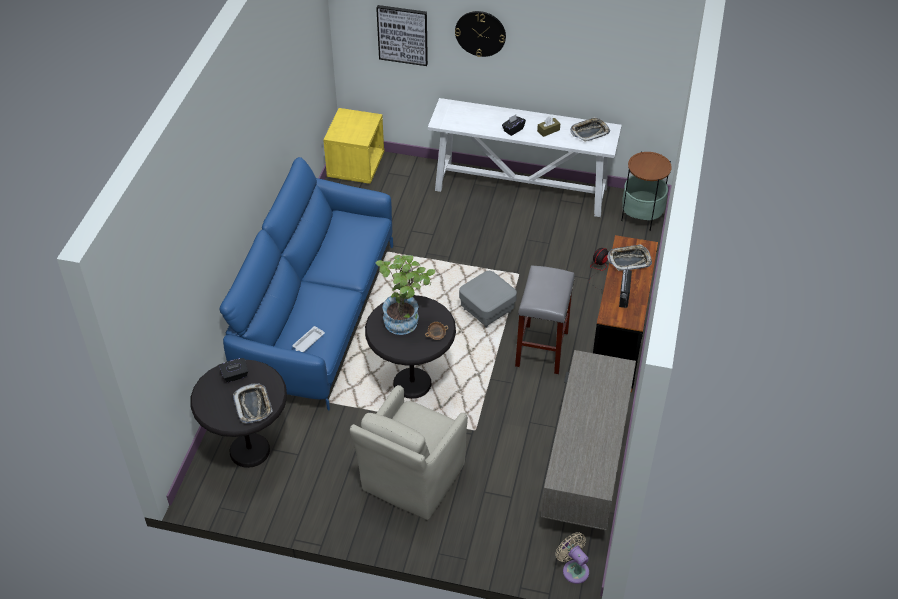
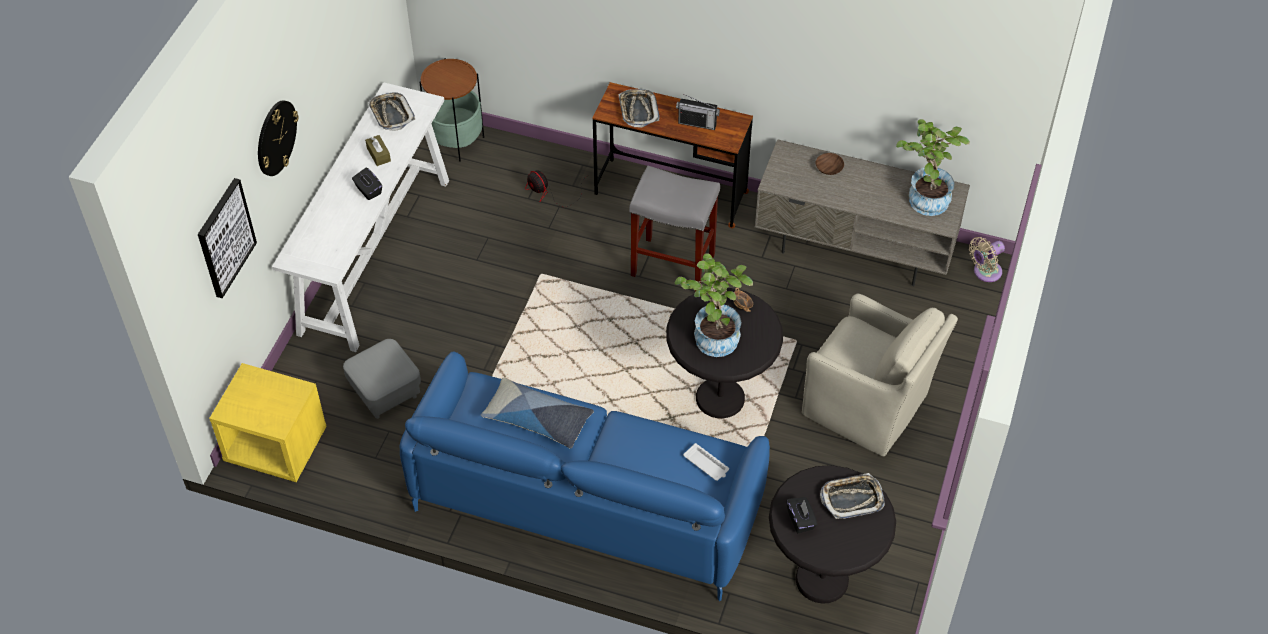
camera: 85 degrees left, 5 degrees up
grey ottoman [459,271,517,328] -> grey ottoman moved to [343,339,421,419]
none -> pillow [481,378,594,449]
none -> brown bowl [816,153,844,175]
none -> potted plant [896,119,970,216]

